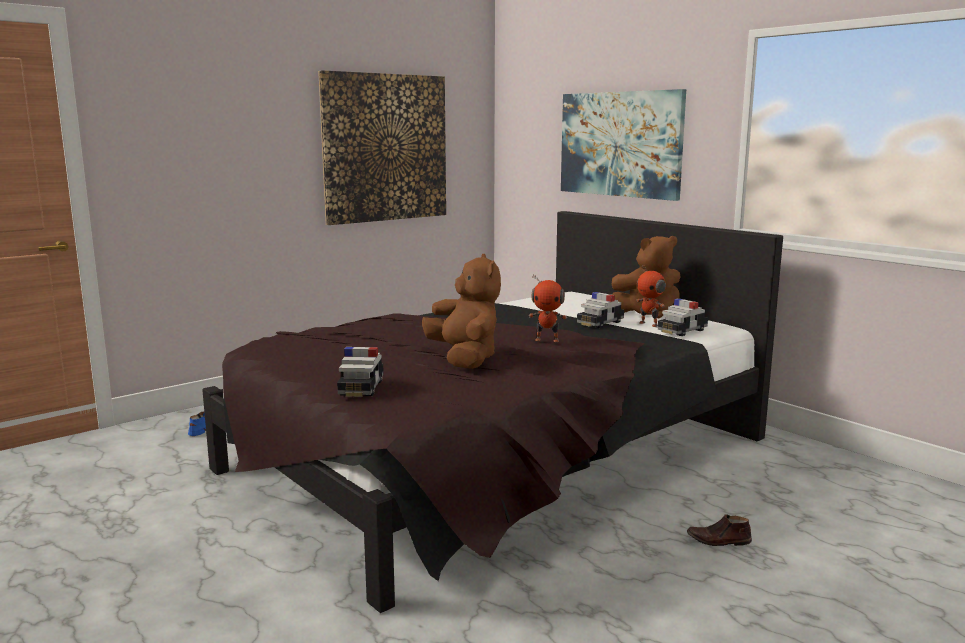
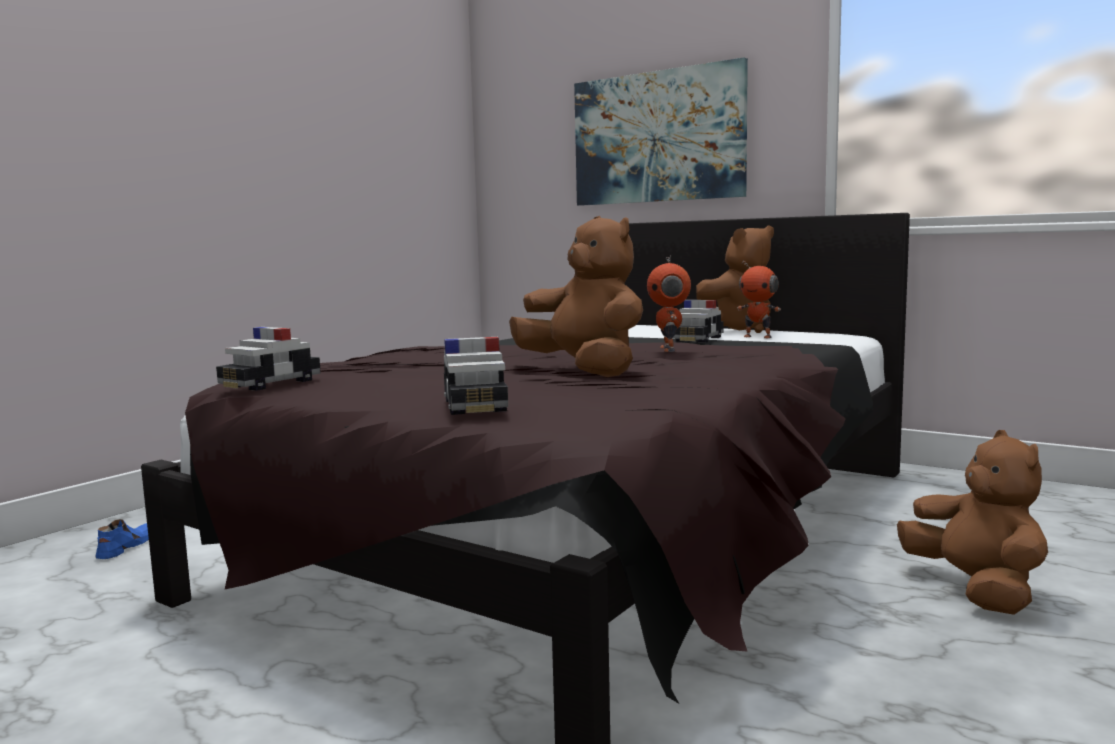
camera: 15 degrees left, 5 degrees down
picture [318,70,446,225] -> none
toy robot [529,274,567,342] -> toy robot turned 90 degrees clockwise [647,256,691,352]
toy car [658,298,708,336] -> toy car moved to [216,327,321,391]
brown shoe [687,514,752,546] -> brown plush toy [897,430,1048,615]

